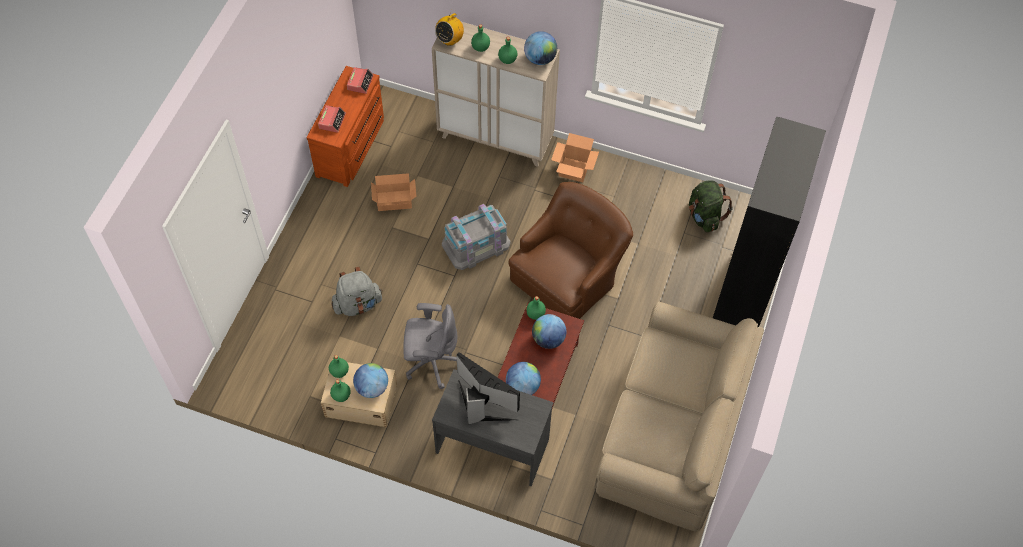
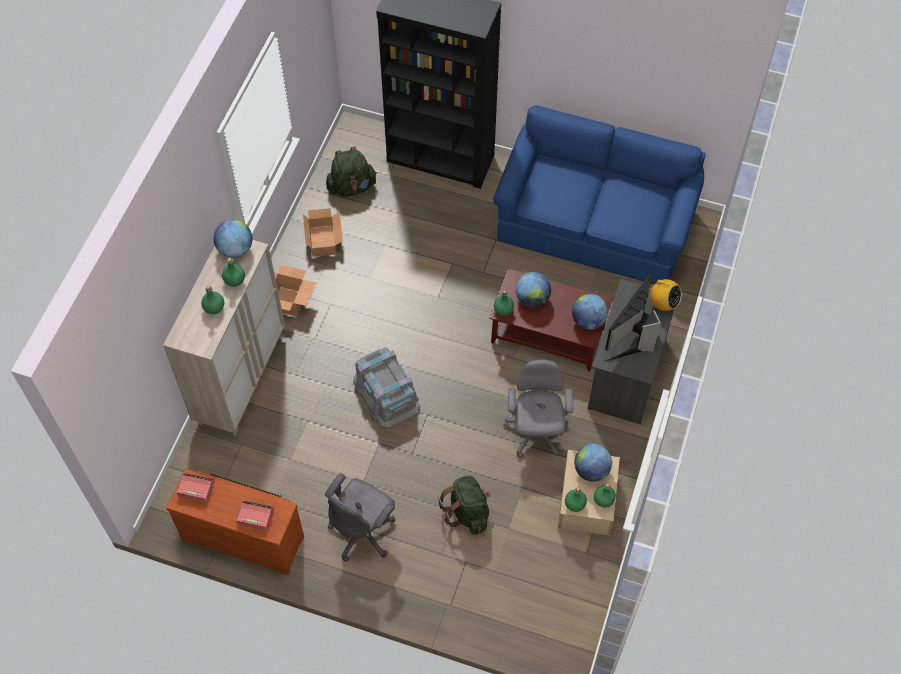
camera: 90 degrees left, 0 degrees up
grey backpack [331,267,383,316] -> green backpack [438,476,491,535]
cardboard box [371,173,417,211] -> cardboard box moved to [303,208,343,257]
radio [435,13,464,46] -> radio moved to [650,279,682,311]
brown armchair [509,182,633,319] -> none
beige sofa [594,301,764,532] -> blue sofa [493,105,706,284]
none -> grey office chair [325,473,395,562]

